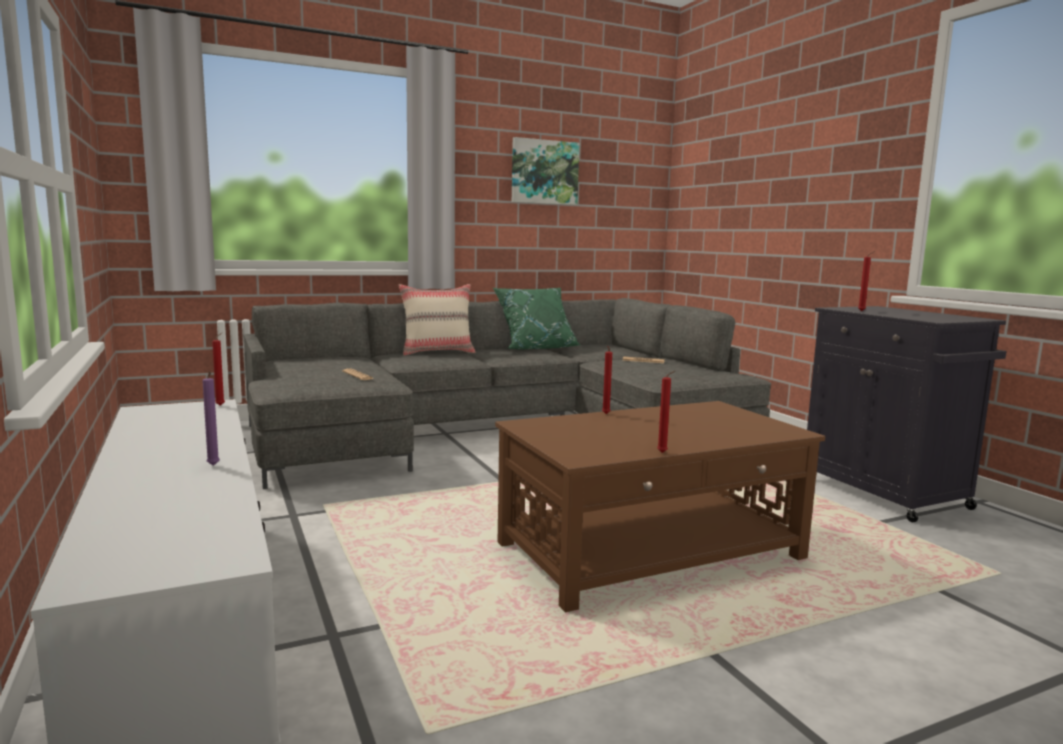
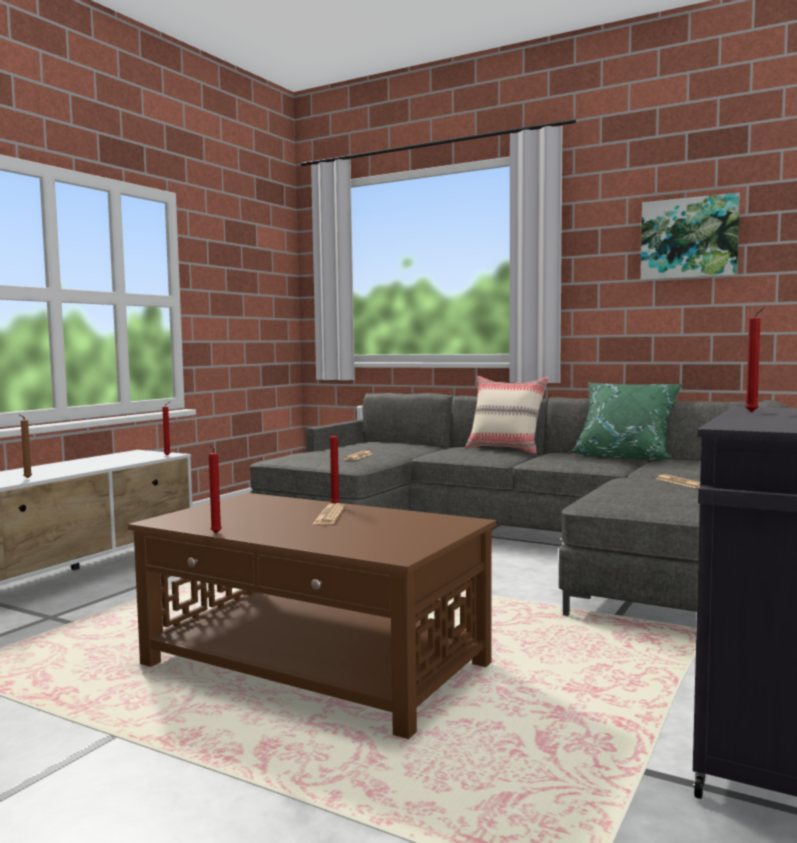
camera: 55 degrees right, 5 degrees down
purple candle [202,371,220,466] -> brown candle [18,414,32,478]
none -> newspaper [313,503,345,525]

